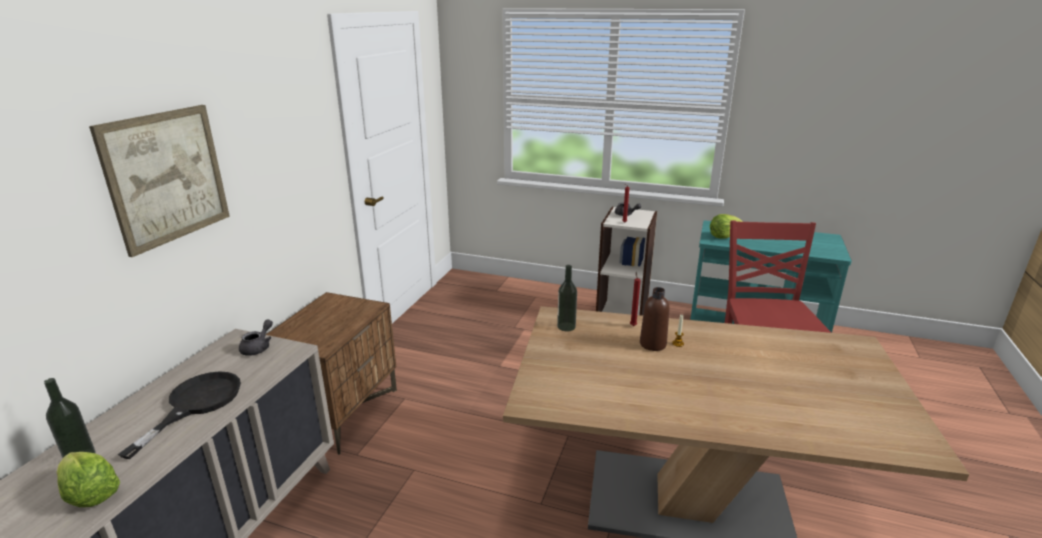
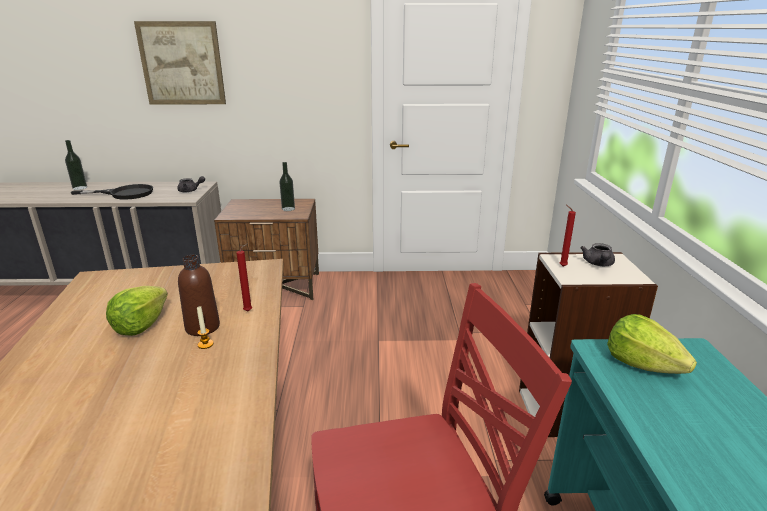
camera: 70 degrees right, 0 degrees up
lettuce [57,452,120,507] -> lettuce moved to [106,286,168,336]
bottle [557,265,577,331] -> bottle moved to [279,162,295,211]

